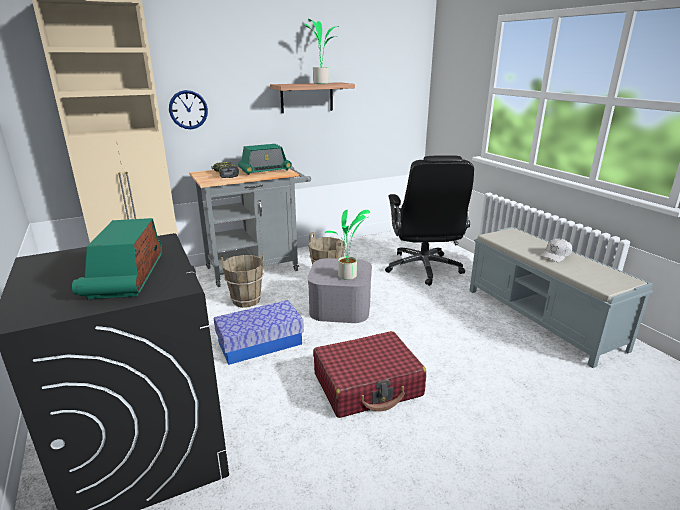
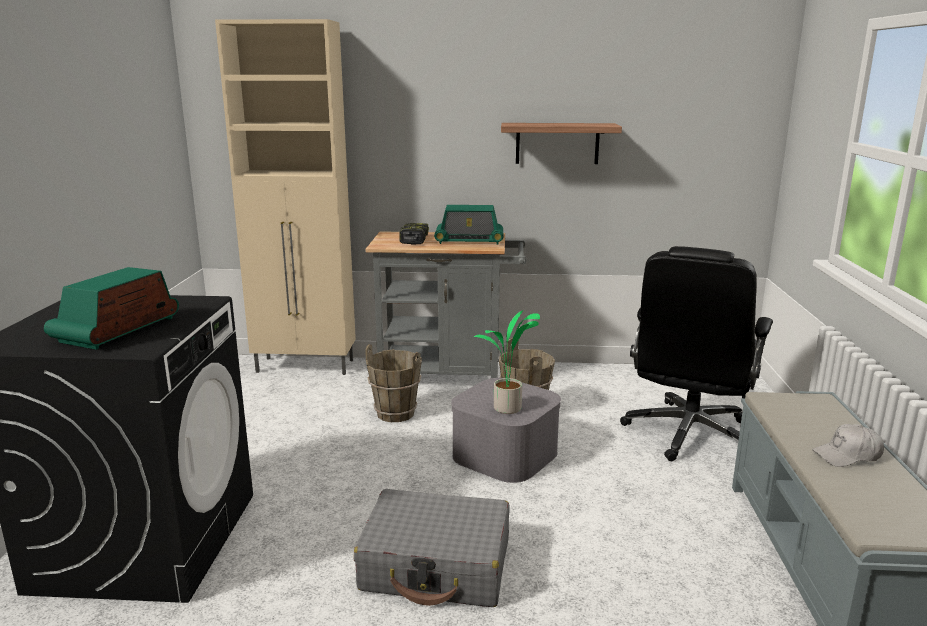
camera: 30 degrees right, 5 degrees down
wall clock [169,90,208,129] -> none
storage box [214,300,304,365] -> none
potted plant [304,19,338,84] -> none
red suitcase [313,331,426,418] -> grey suitcase [354,489,509,607]

